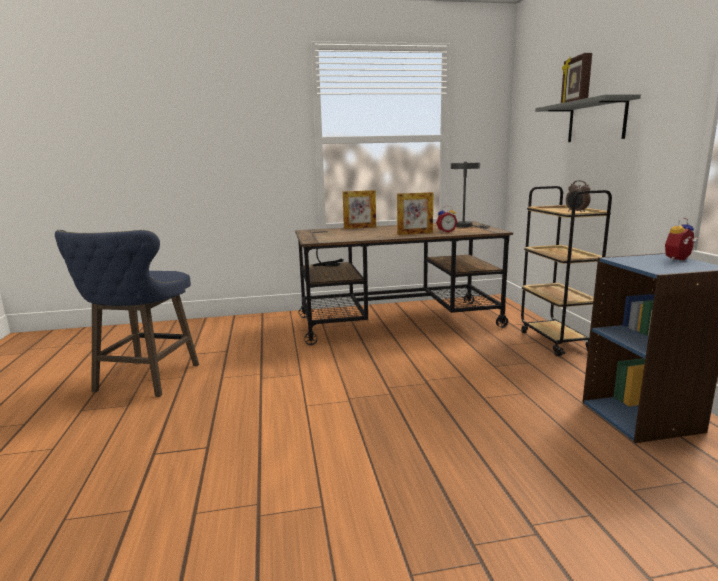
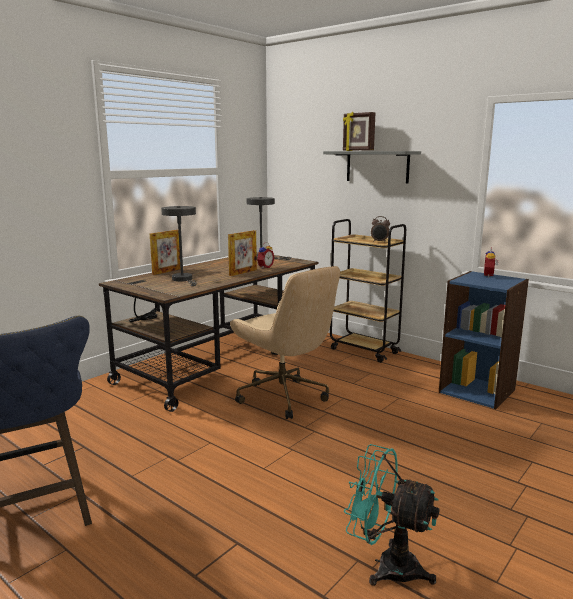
camera: 40 degrees left, 0 degrees up
none -> grey table lamp [161,206,197,286]
none -> beige office chair [230,266,340,419]
none -> turquoise fan [344,444,440,586]

